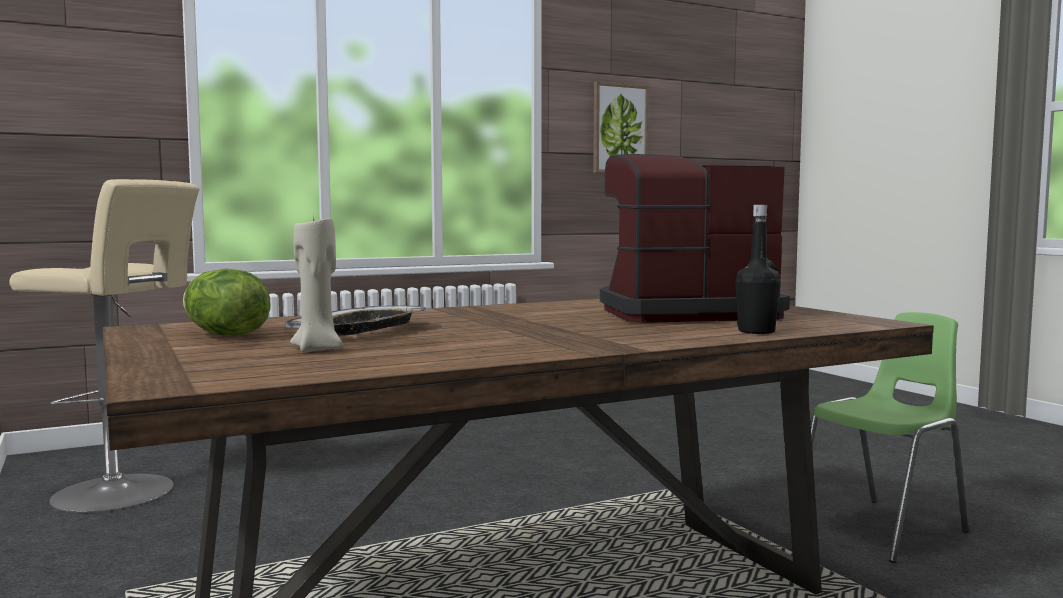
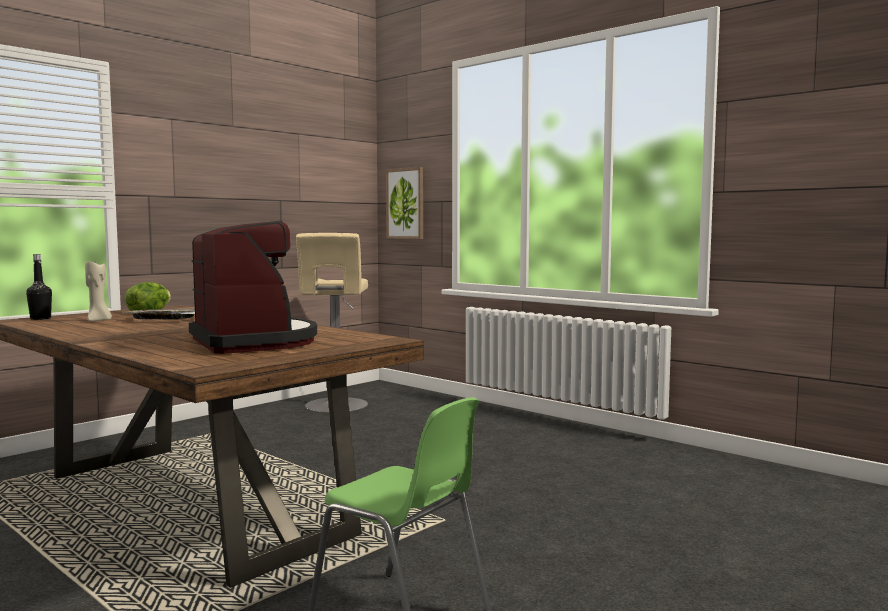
camera: 70 degrees right, 0 degrees up
picture [593,81,649,173] -> picture moved to [386,167,423,239]
black bottle [735,205,781,334] -> black bottle moved to [26,254,52,320]

